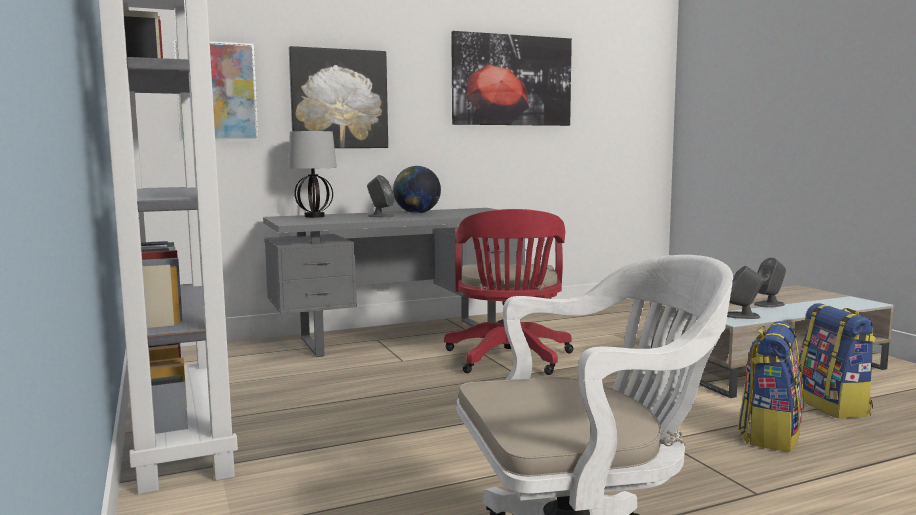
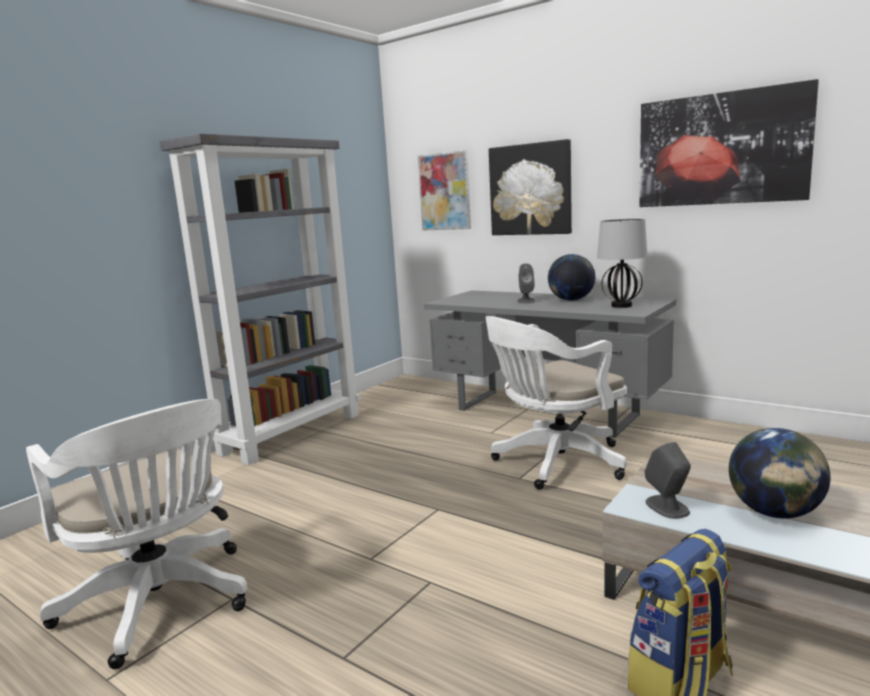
camera: 60 degrees right, 5 degrees up
table lamp [288,131,337,218] -> table lamp moved to [597,219,648,308]
red office chair [444,209,574,375] -> white office chair [486,316,627,490]
backpack [738,321,804,452] -> none
grey speaker [754,258,786,308] -> globe [729,428,831,518]

